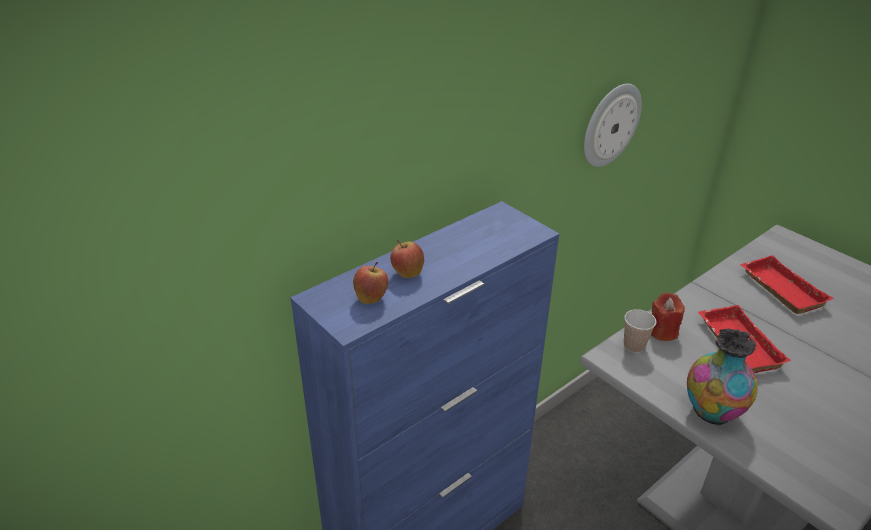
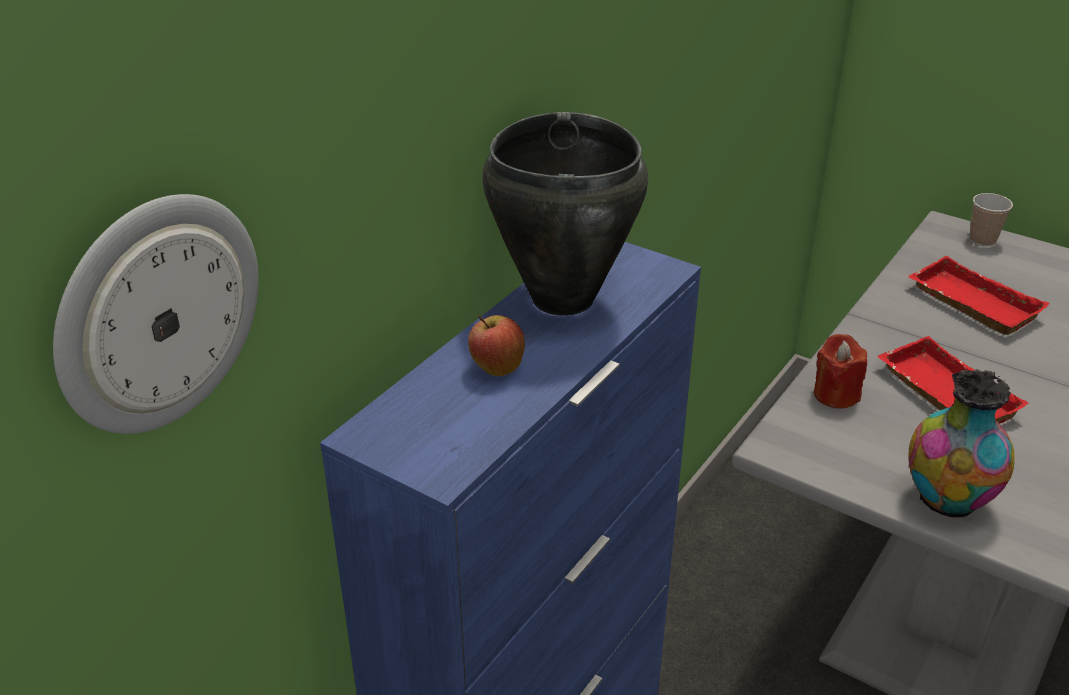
camera: 15 degrees left, 0 degrees up
apple [353,262,388,304] -> none
wall clock [584,84,642,167] -> wall clock moved to [53,194,259,434]
cup [624,309,656,353] -> cup moved to [970,193,1013,246]
none -> black cooking pot [482,112,648,316]

